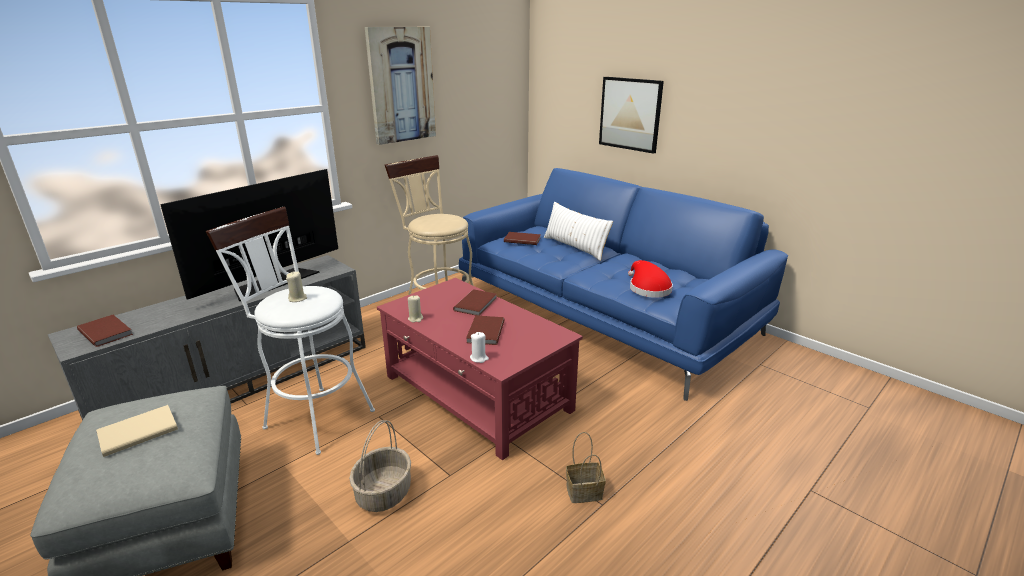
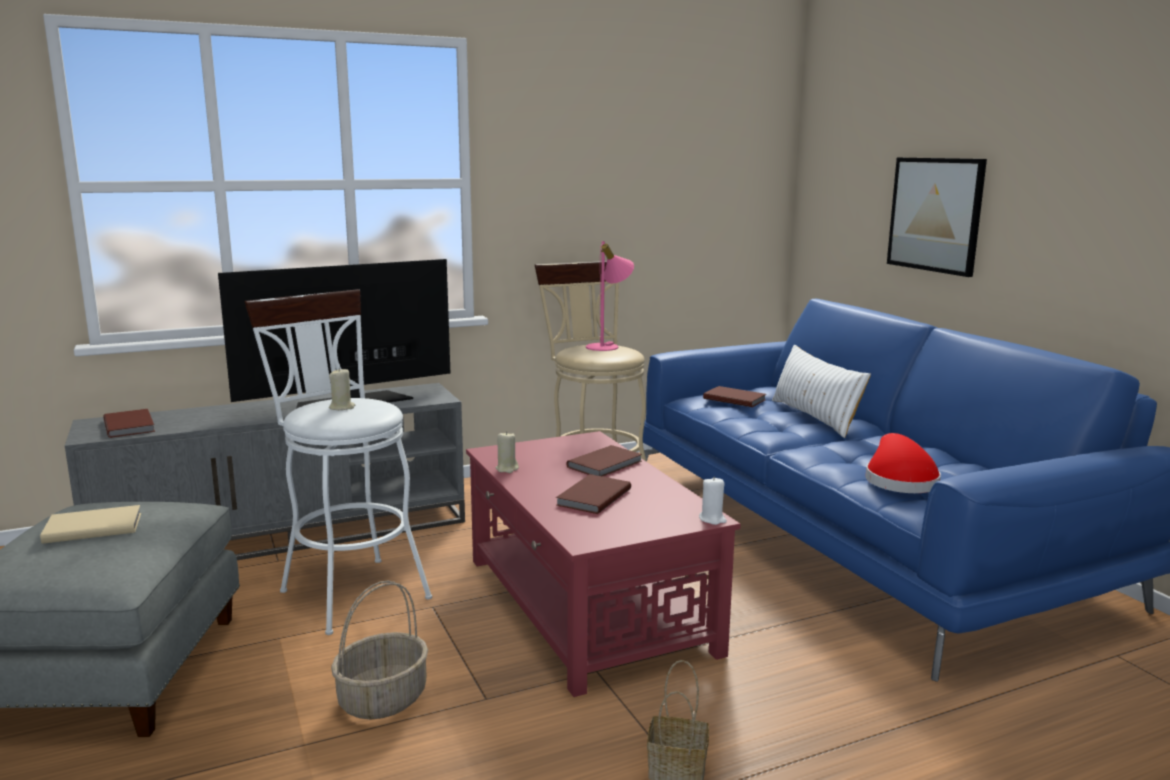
camera: 20 degrees right, 10 degrees down
picture [365,27,436,145] -> none
white candle [470,332,489,363] -> white candle moved to [699,477,727,525]
none -> pink table lamp [586,241,634,351]

